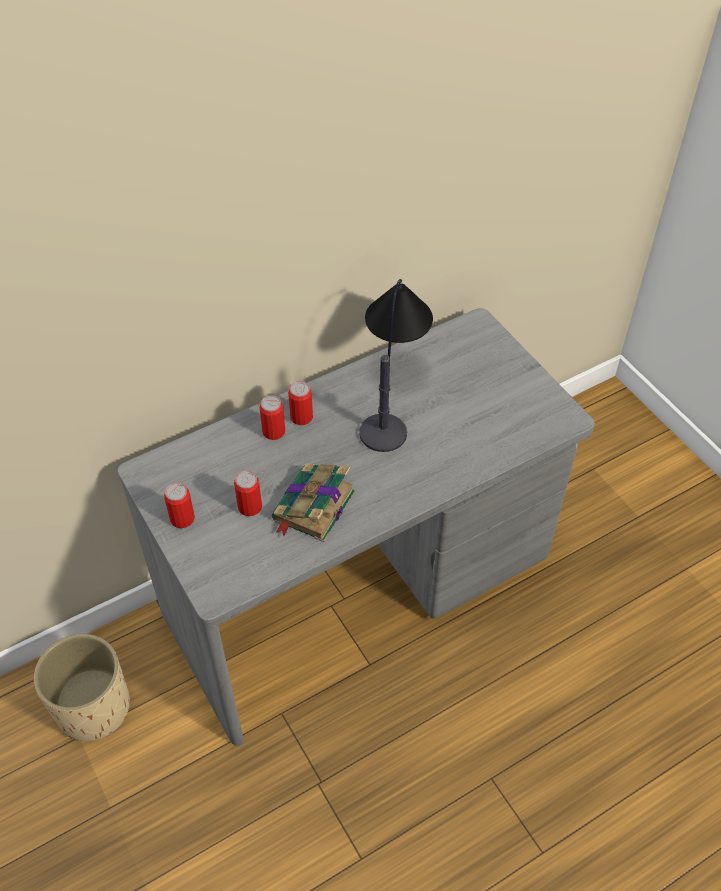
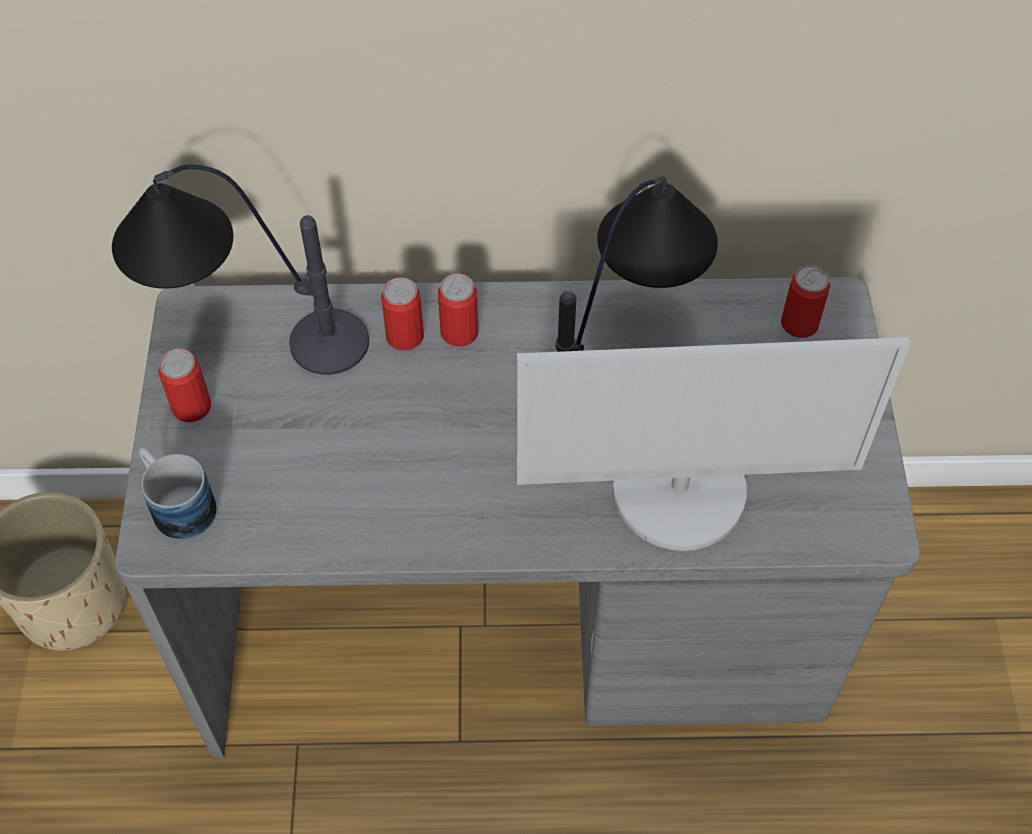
camera: 30 degrees right, 5 degrees up
can [234,471,262,516] -> can moved to [781,265,830,338]
book [272,463,355,542] -> none
none -> table lamp [112,164,369,375]
none -> mug [138,447,217,540]
none -> monitor [517,337,910,551]

